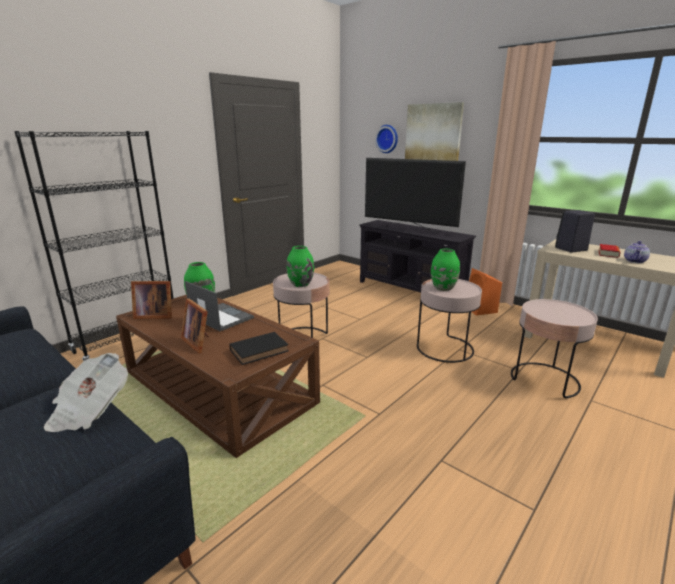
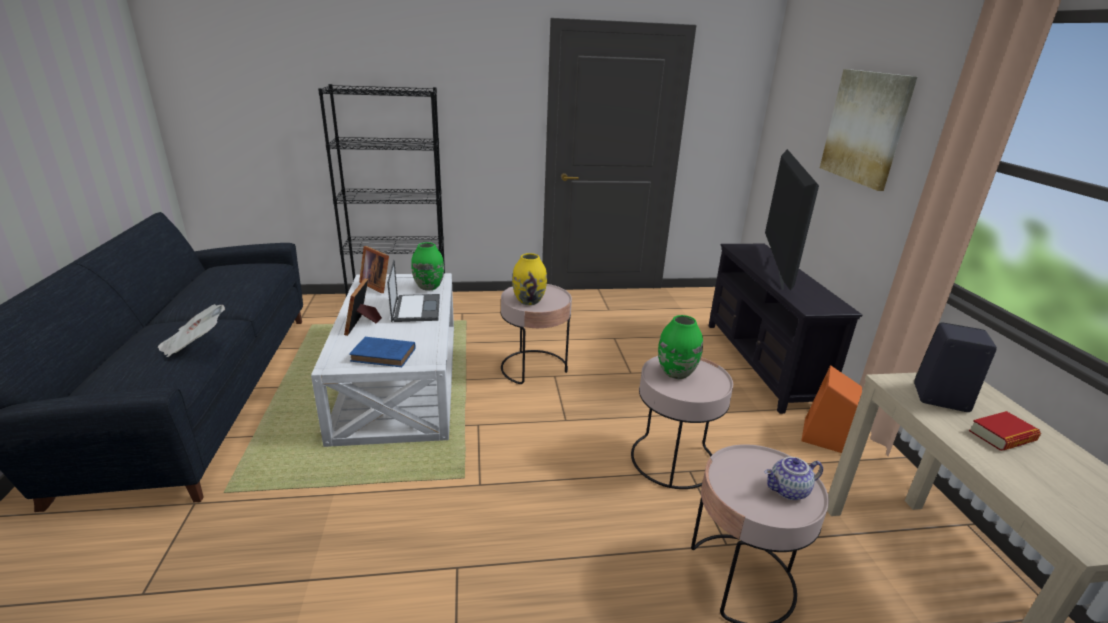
camera: 40 degrees right, 5 degrees up
brown coffee table [116,295,320,458] -> white coffee table [311,273,454,447]
black book [229,332,289,365] -> blue book [349,337,416,367]
green vase [286,246,314,287] -> yellow vase [512,253,547,305]
television [365,158,466,232] -> television turned 150 degrees counterclockwise [765,149,819,291]
wall clock [375,125,398,153] -> none
teapot [624,241,650,263] -> teapot moved to [764,457,823,500]

